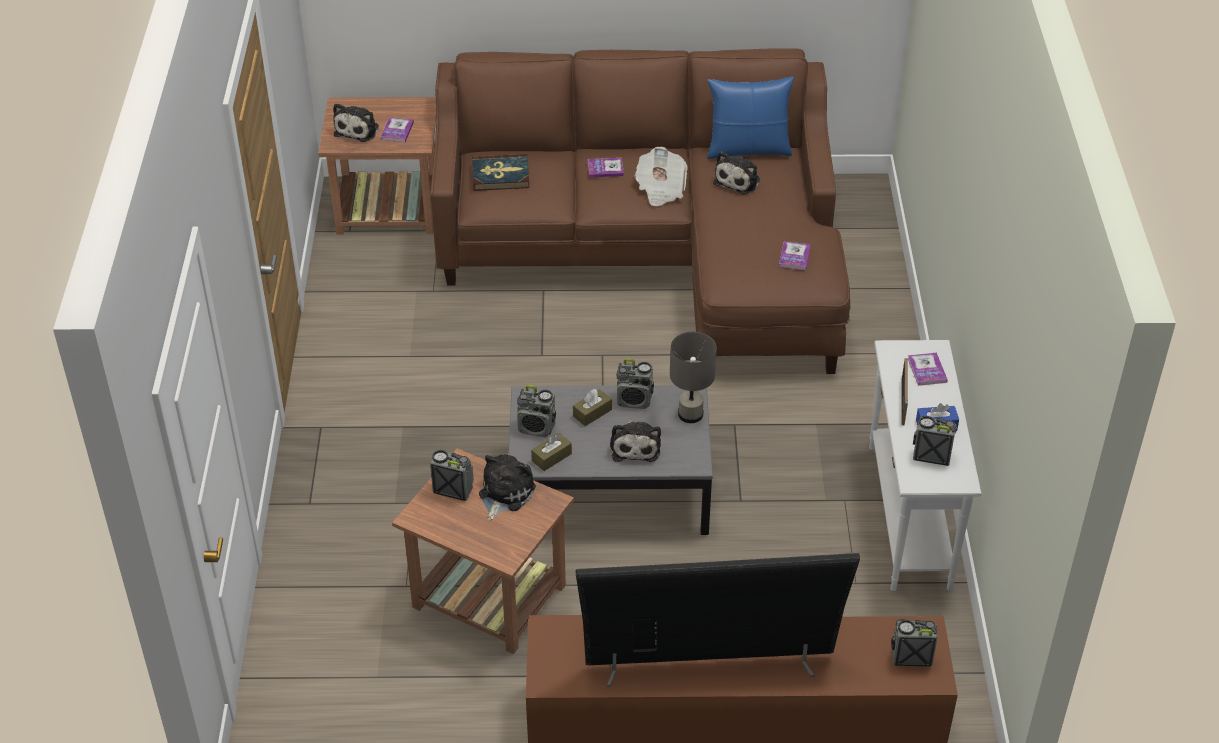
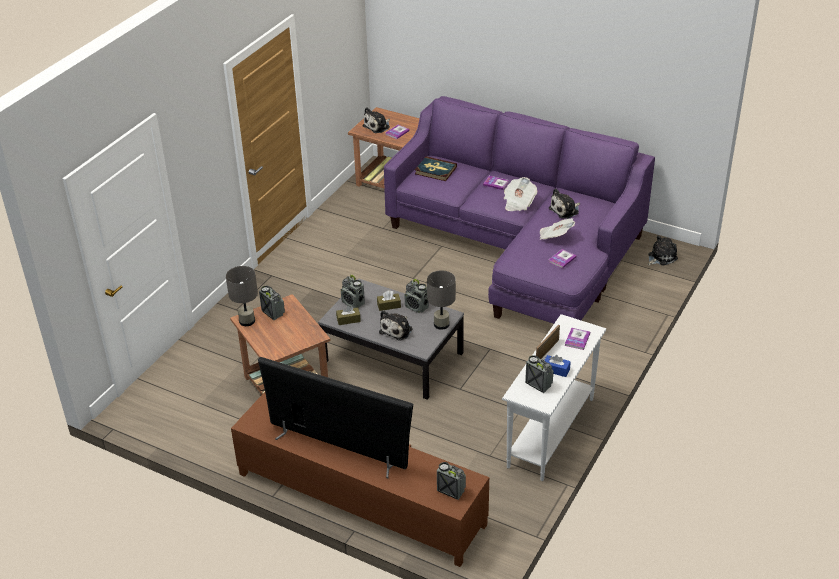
camera: 30 degrees right, 5 degrees down
brown sofa [430,48,850,374] -> purple sofa [384,96,655,324]
plush toy [479,454,536,521] -> plush toy moved to [648,235,678,266]
blue pillow [707,76,794,159] -> none
none -> grey table lamp [226,266,258,326]
none -> newspaper [540,218,575,240]

